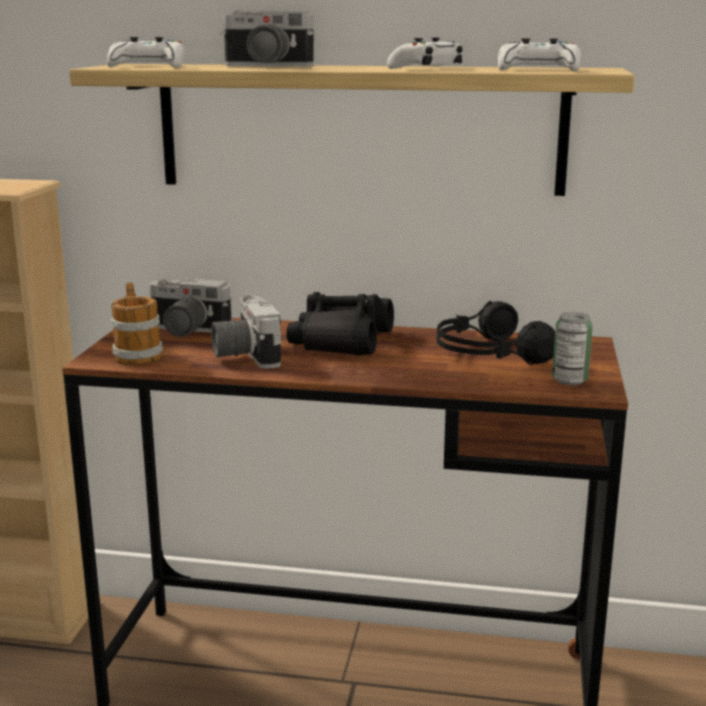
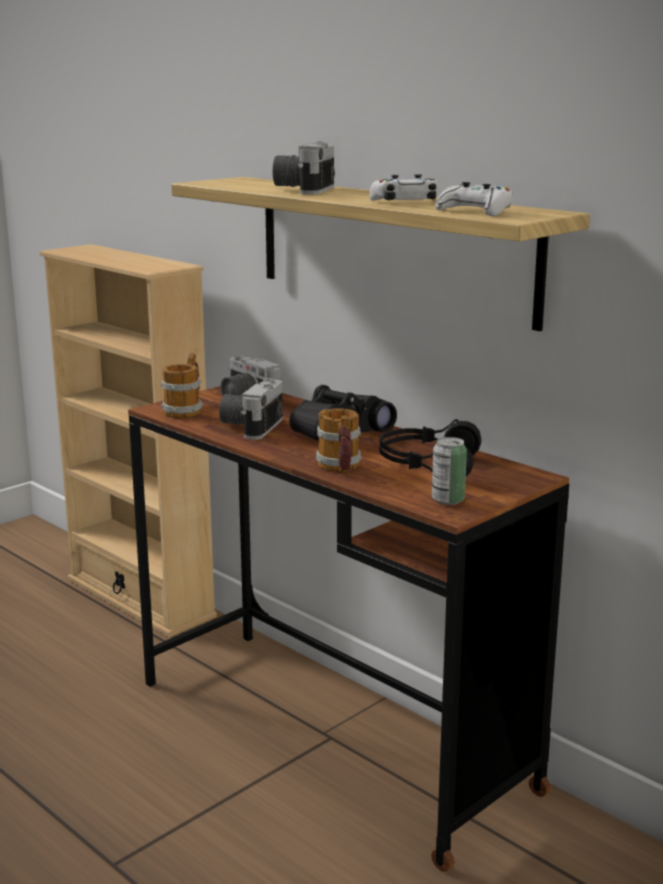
camera: 35 degrees right, 0 degrees up
white game controller [107,37,184,68] -> none
camera [220,10,314,67] -> camera turned 60 degrees clockwise [273,141,335,195]
none -> mug [316,408,362,474]

